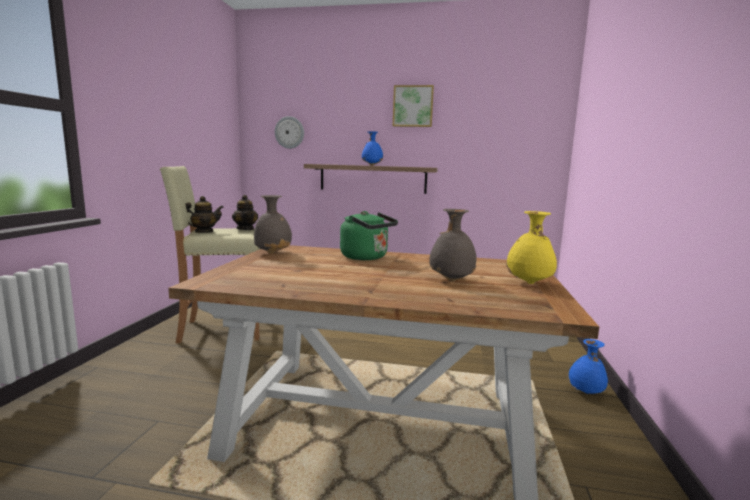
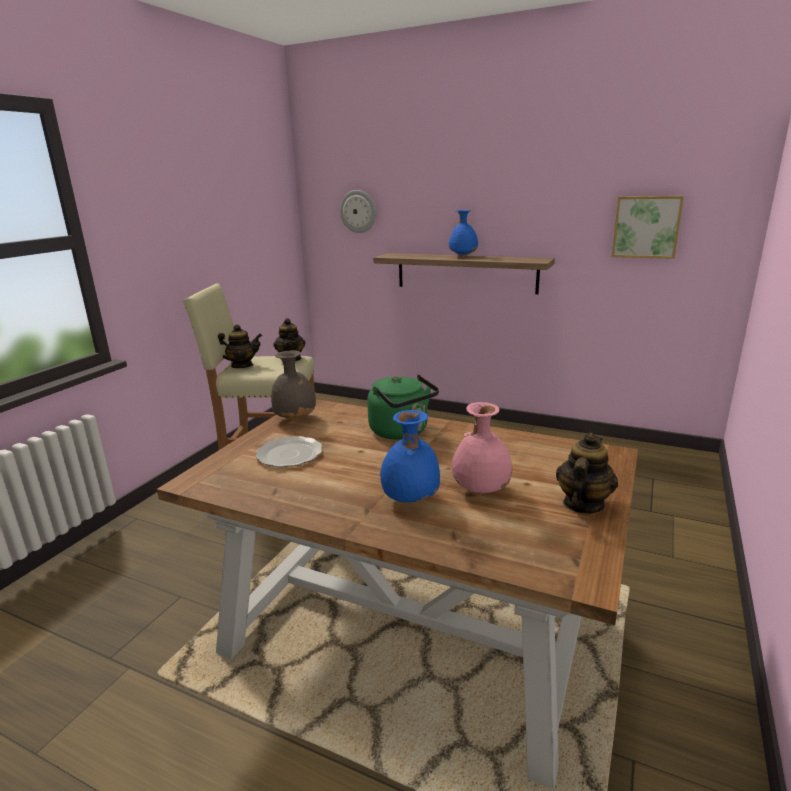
camera: 15 degrees right, 10 degrees up
picture [393,85,434,127] -> picture moved to [612,196,684,259]
grey vase [430,209,477,282] -> pink vase [452,402,513,494]
yellow vase [506,211,557,284] -> teapot [556,432,618,513]
blue vase [568,339,608,394] -> blue vase moved to [380,410,440,502]
none -> plate [256,436,322,467]

